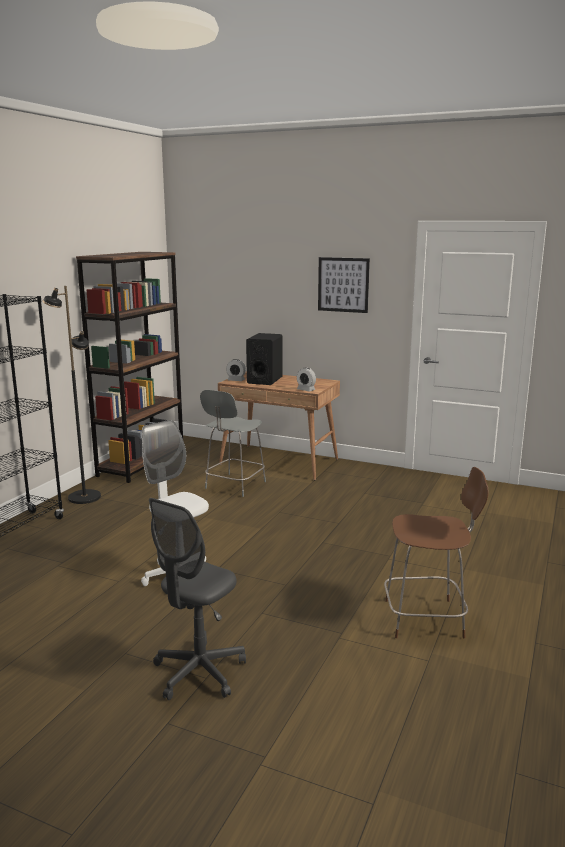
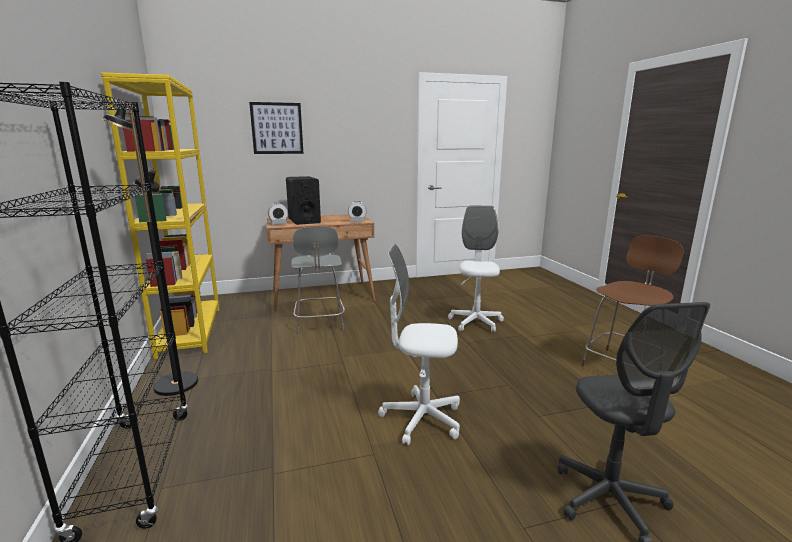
camera: 40 degrees left, 0 degrees up
brown bookcase [76,252,183,483] -> yellow bookcase [101,72,220,360]
picture [318,257,370,313] -> picture moved to [249,102,304,154]
none -> white office chair [448,205,504,332]

